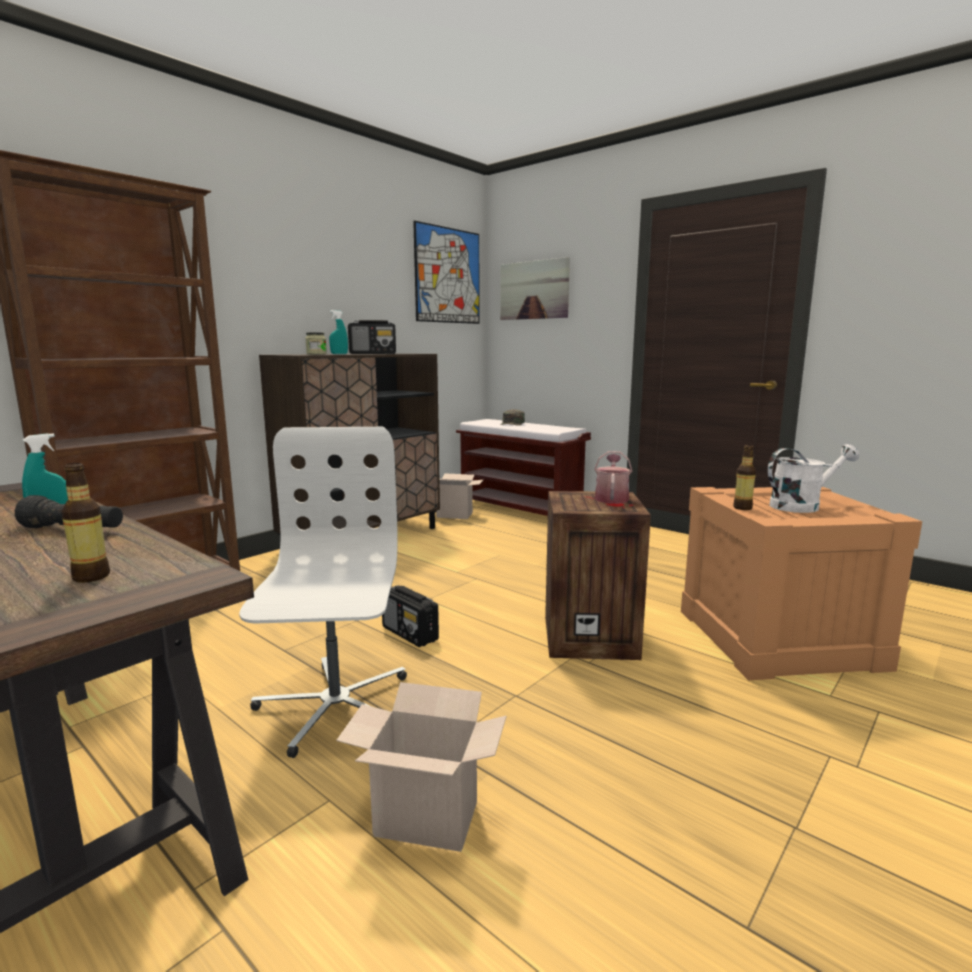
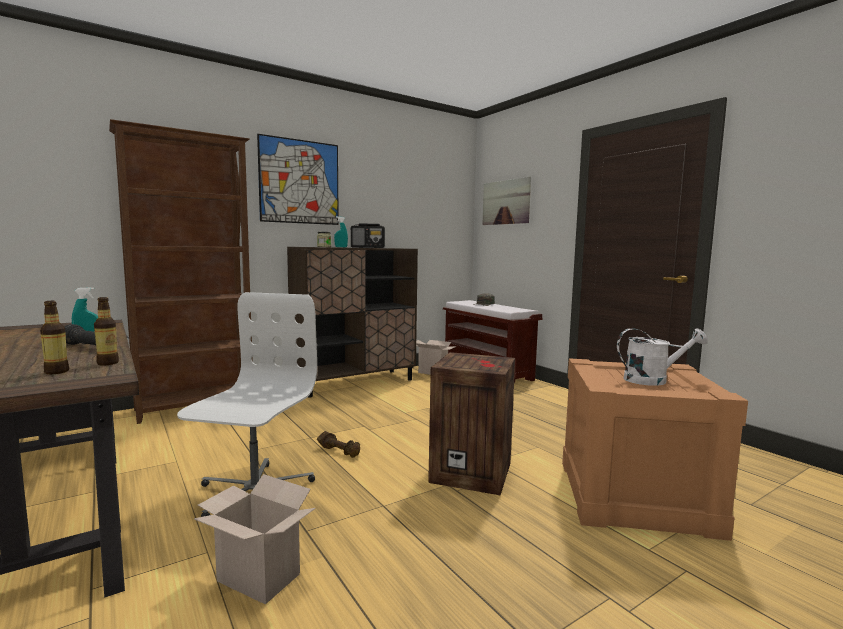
camera: 15 degrees right, 5 degrees down
radio [382,585,439,647] -> brown dumbbell [317,431,360,458]
picture [413,221,480,324] -> picture moved to [257,134,339,225]
watering can [594,451,632,504] -> none
bottle [733,445,756,510] -> bottle moved to [94,297,119,366]

